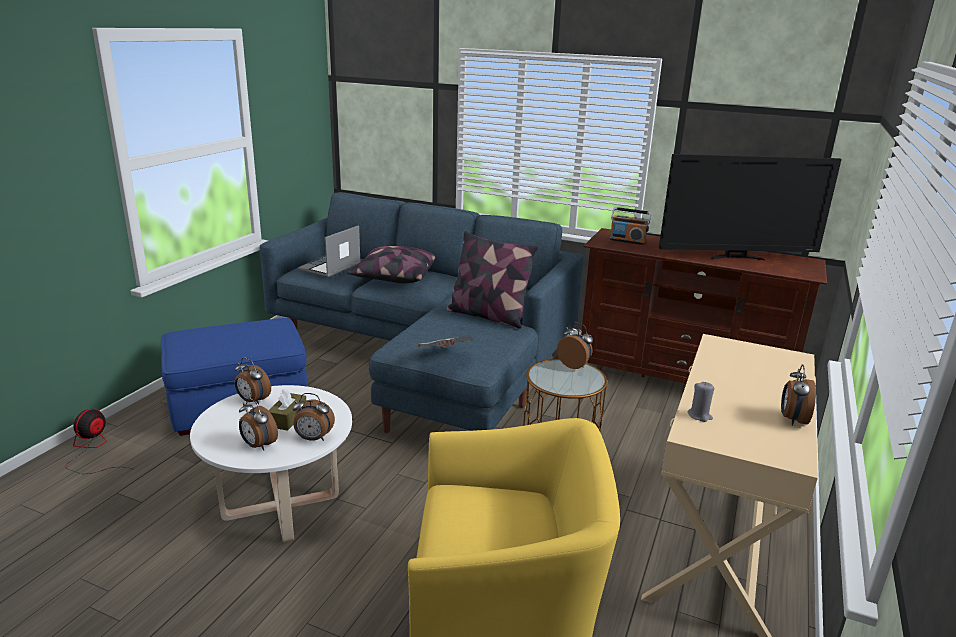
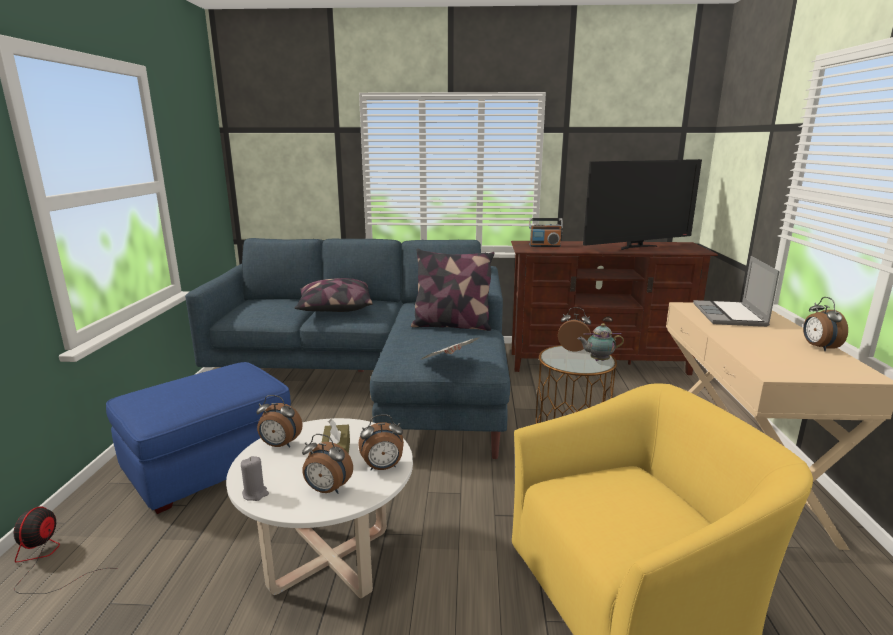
camera: 20 degrees left, 5 degrees down
laptop [298,225,360,277] -> laptop moved to [693,256,780,327]
grey candle [688,382,714,422] -> grey candle moved to [241,456,269,501]
none -> teapot [578,323,624,361]

